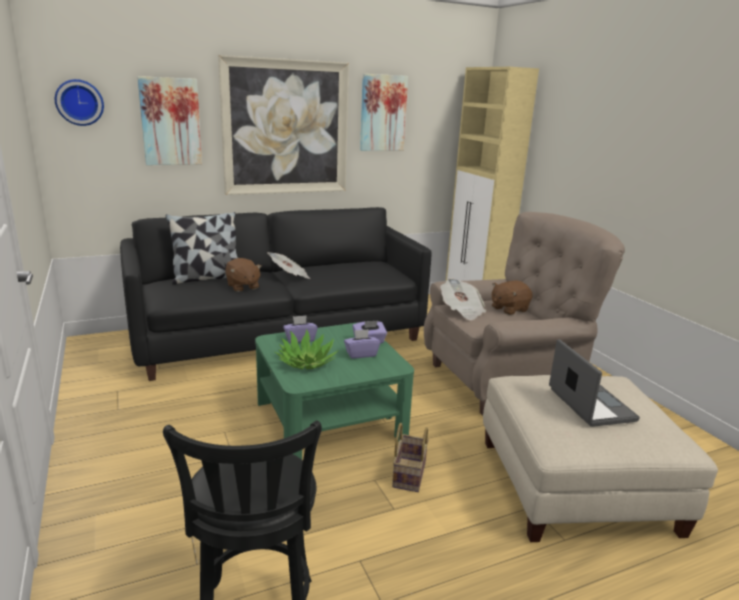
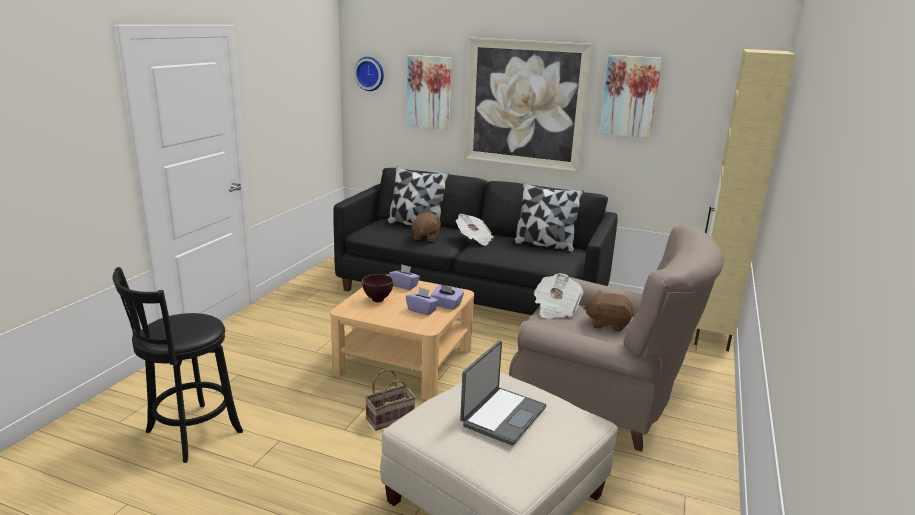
camera: 45 degrees right, 0 degrees up
green coffee table [255,323,414,459] -> beige coffee table [330,274,474,400]
potted plant [275,329,339,369] -> brown bowl [362,274,393,302]
none -> pillow [512,182,584,252]

